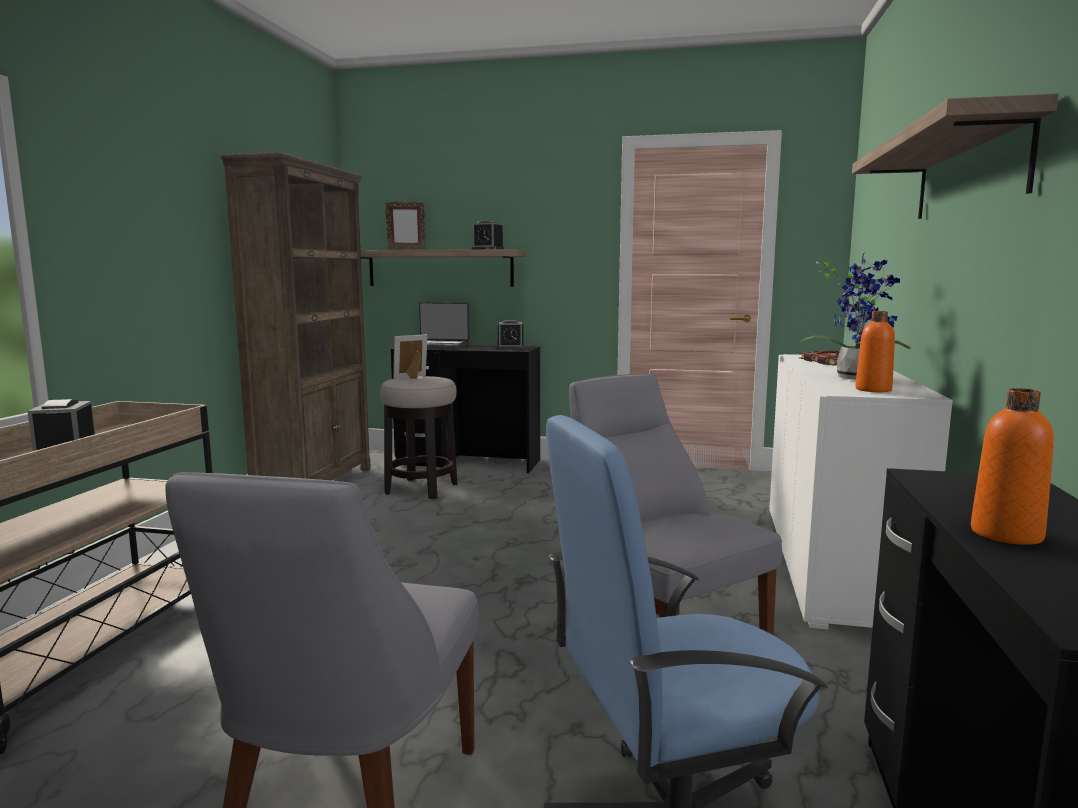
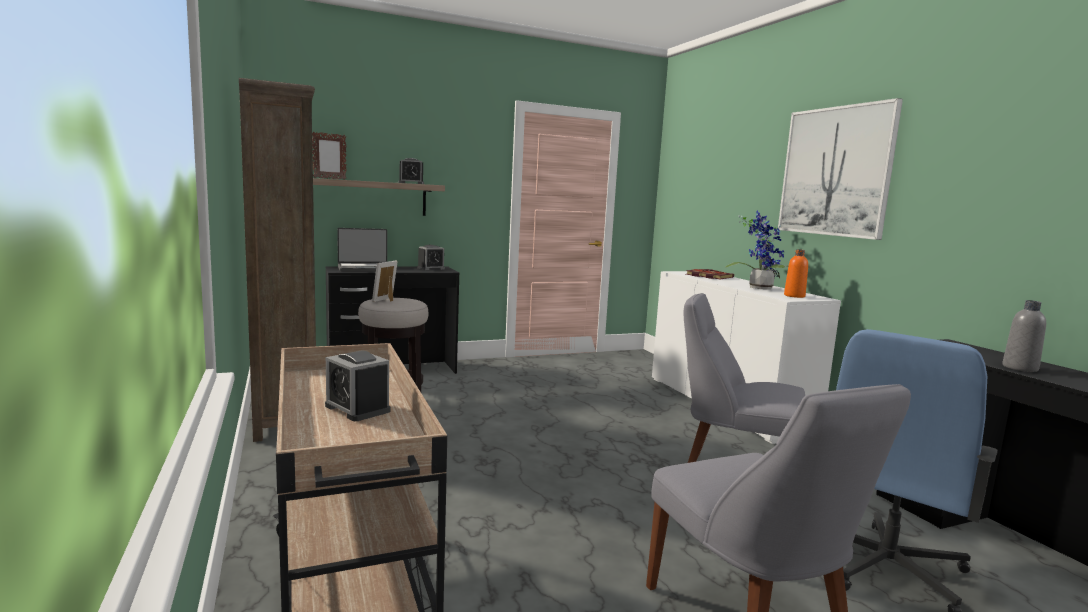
camera: 35 degrees left, 0 degrees up
shelf [852,94,1059,219] -> picture [778,98,903,240]
orange bottle [971,388,1054,545] -> grey bottle [1002,300,1046,372]

